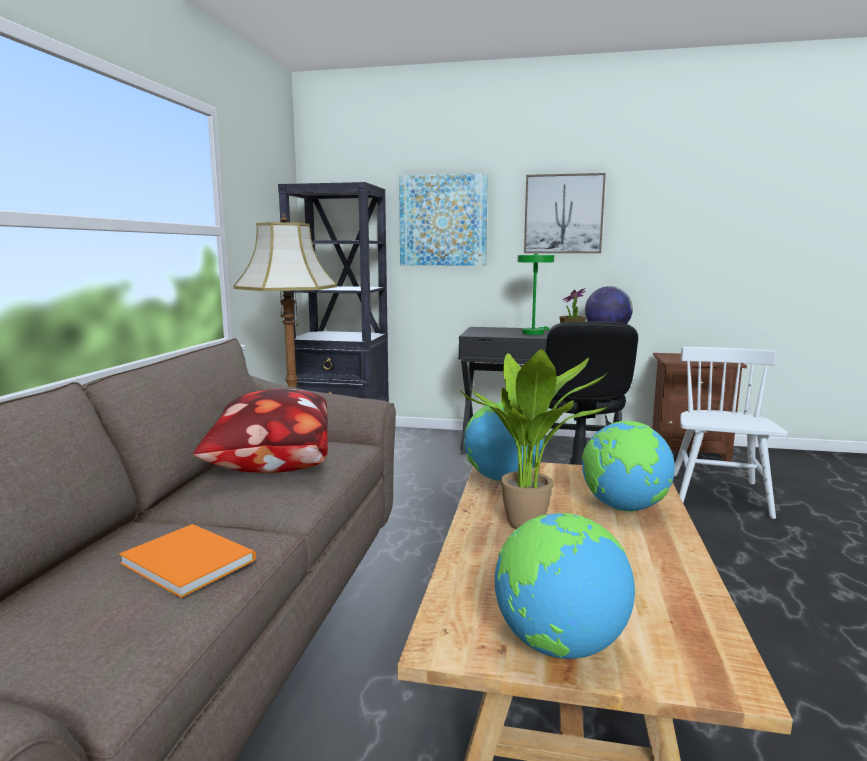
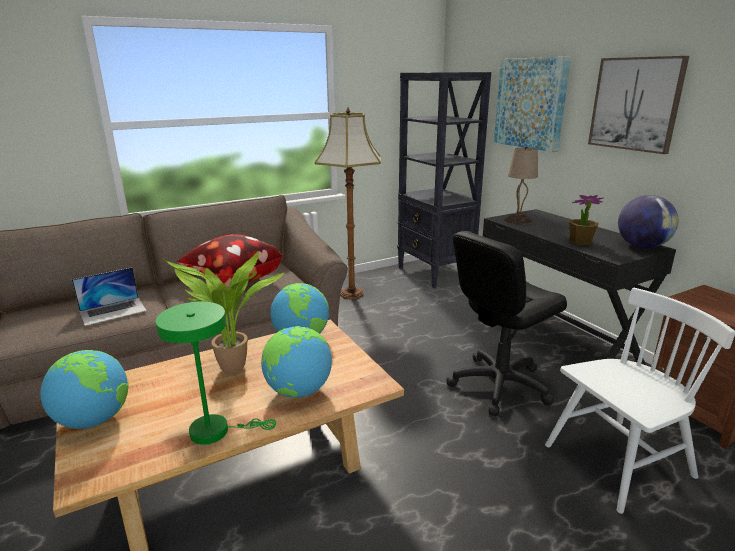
camera: 50 degrees right, 10 degrees up
orange book [119,524,256,598] -> laptop [72,267,147,326]
green table lamp [518,254,554,335] -> green table lamp moved to [155,302,276,445]
none -> beige table lamp [504,146,538,225]

